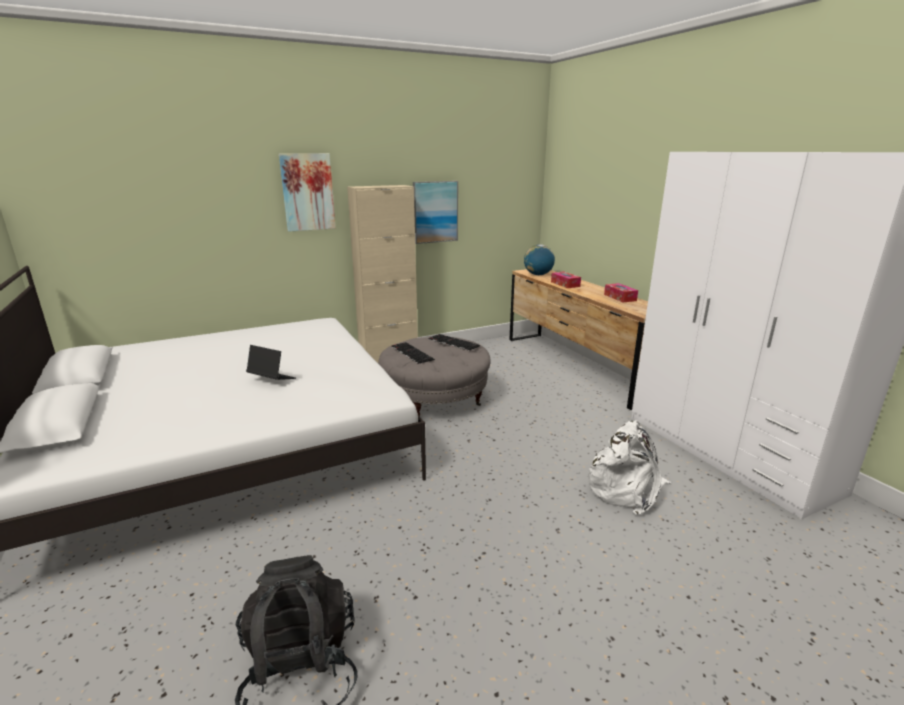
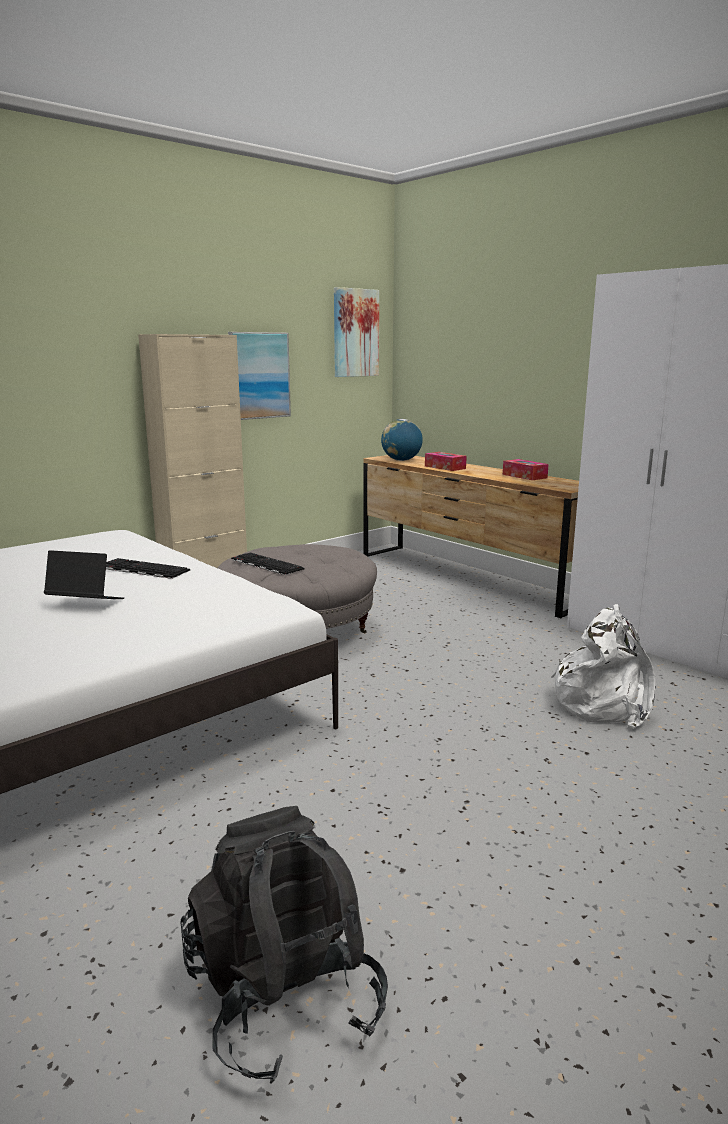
camera: 15 degrees left, 5 degrees down
picture [279,153,336,232] -> picture moved to [334,287,379,377]
keyboard [429,334,480,351] -> keyboard moved to [106,558,190,579]

